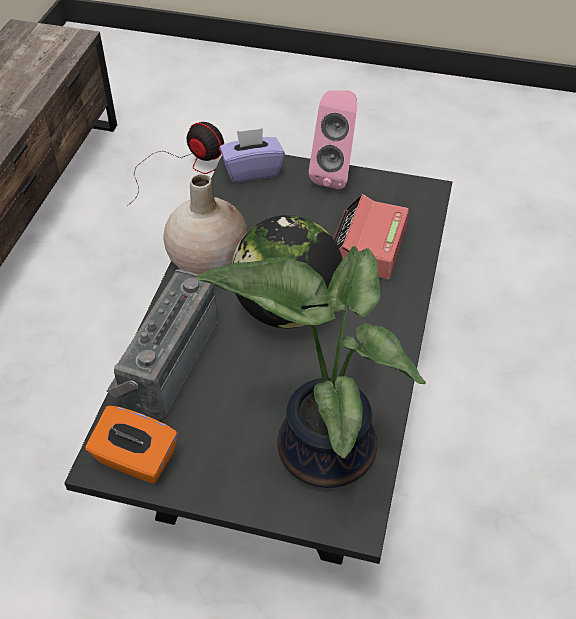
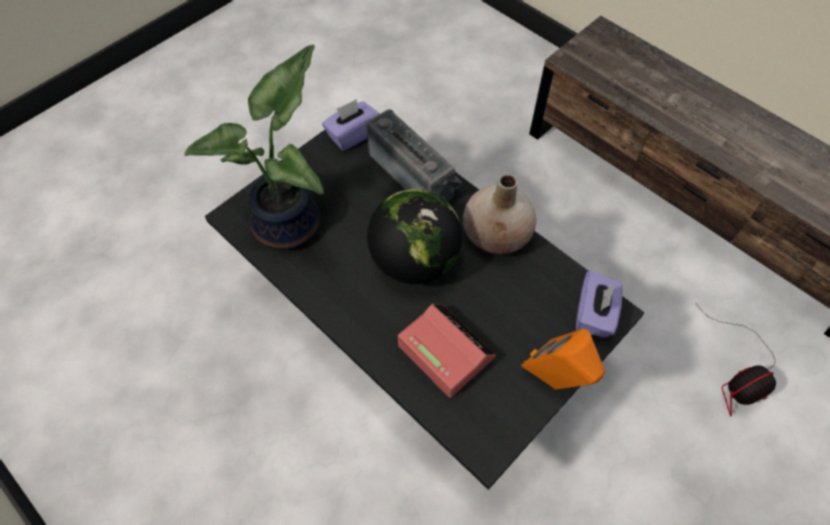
camera: 120 degrees right, 10 degrees up
orange tissue box [85,406,178,484] -> purple tissue box [322,100,380,151]
pink speaker [309,90,357,189] -> orange speaker [521,329,605,389]

